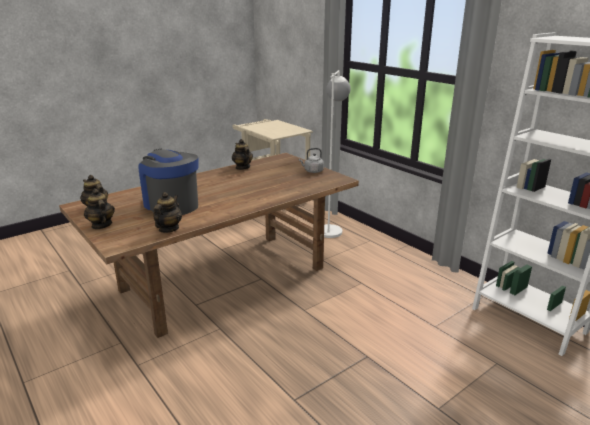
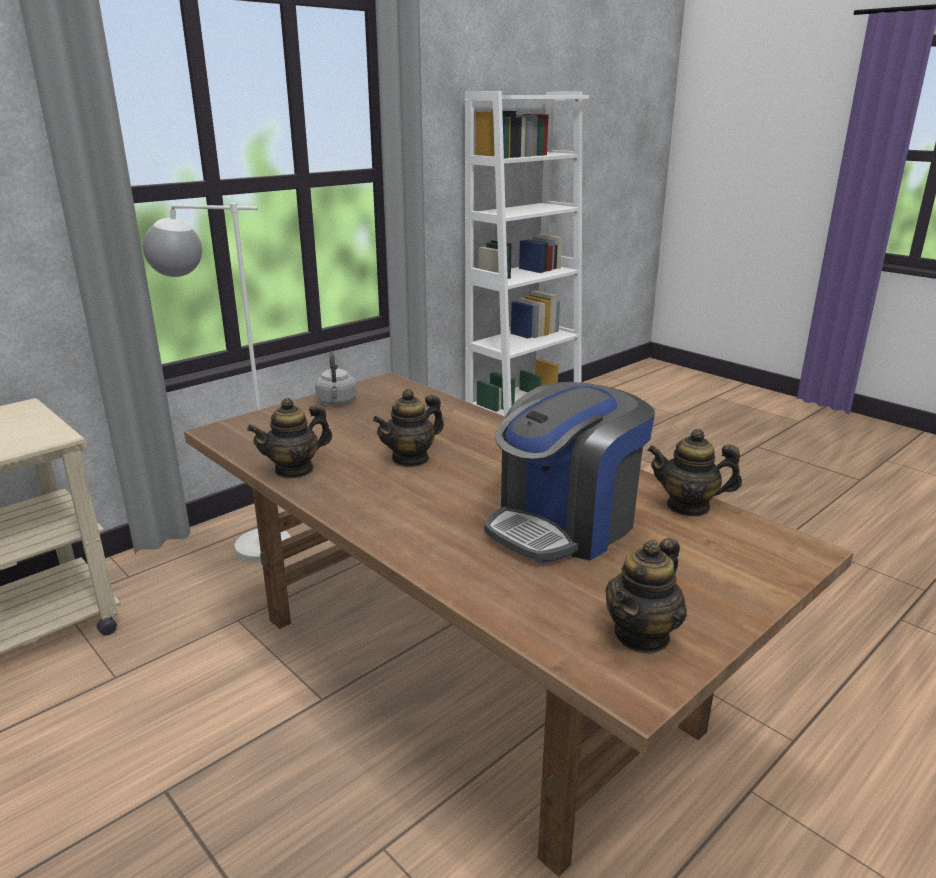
camera: 95 degrees left, 0 degrees up
teapot [84,189,115,229] -> teapot moved to [373,389,444,468]

